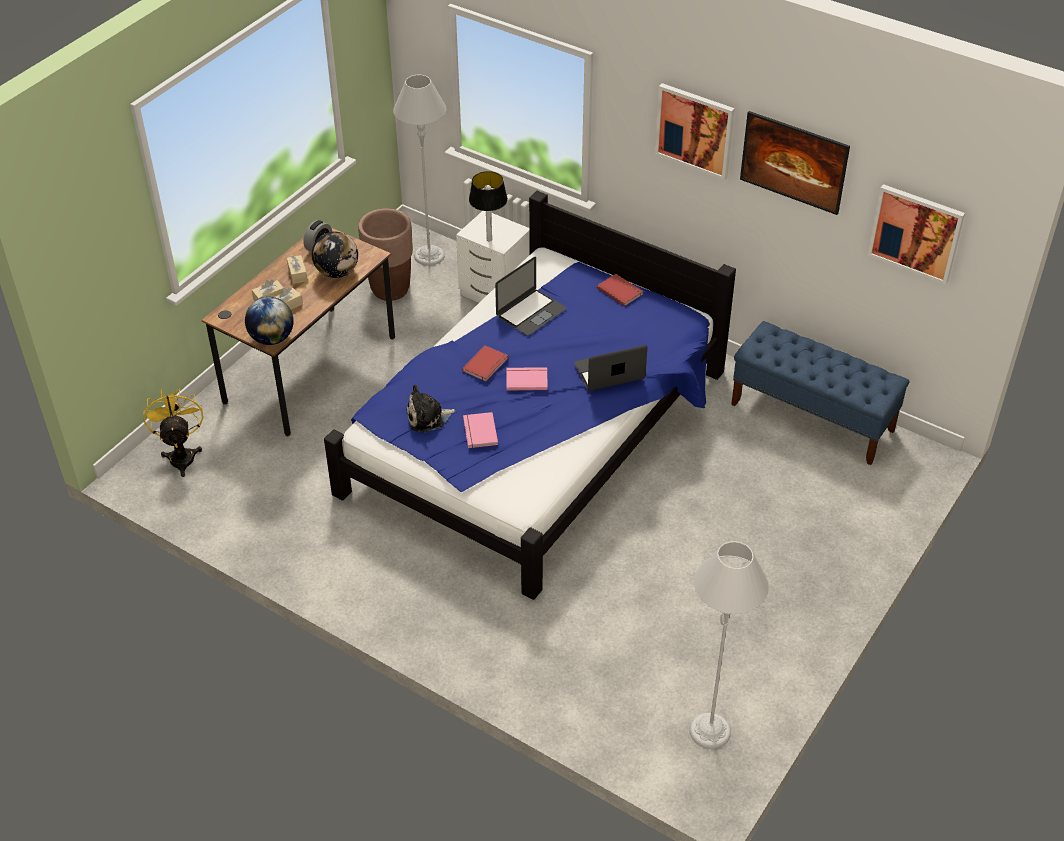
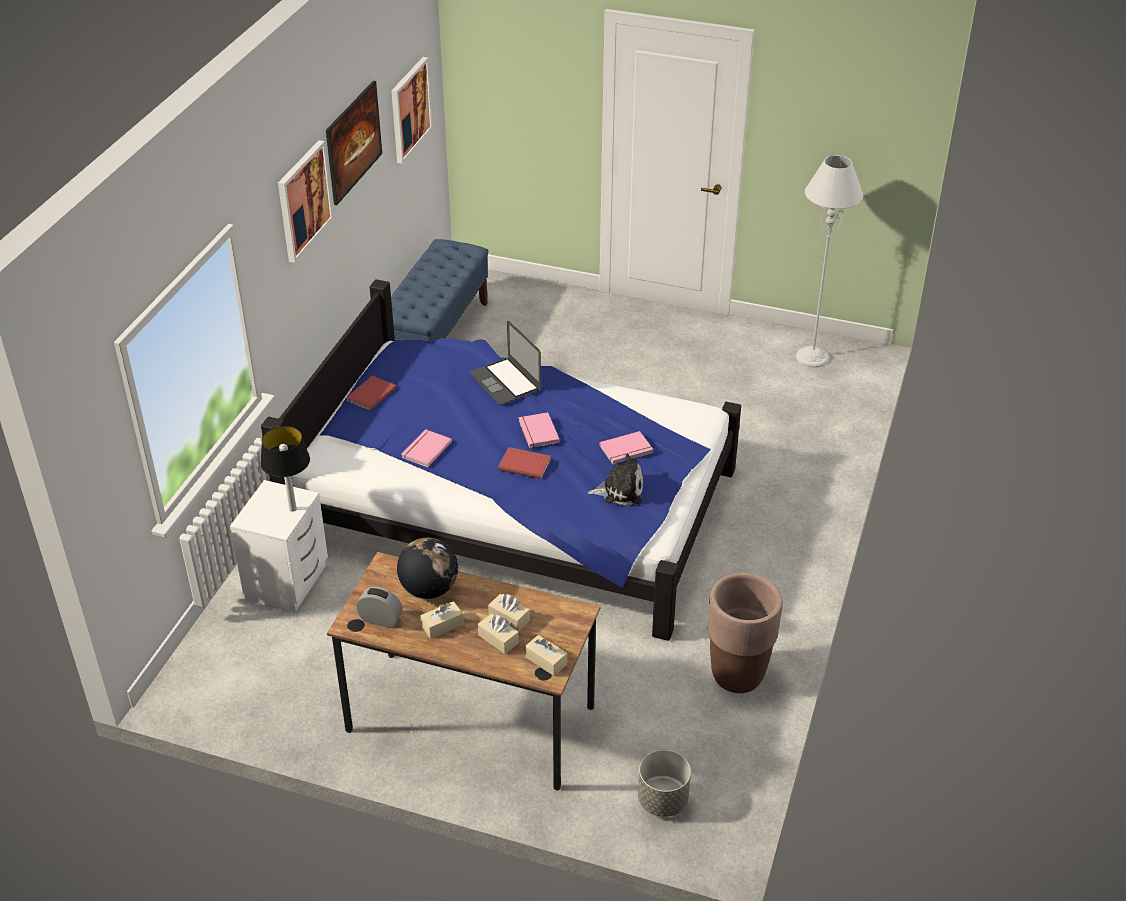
camera: 105 degrees left, 5 degrees down
yellow fan [143,388,203,477] -> grey planter [638,750,691,817]
globe [245,297,294,345] -> none
brown planter [358,208,413,301] -> brown planter moved to [708,572,783,693]
grey floor lamp [393,75,446,266] -> none
plush toy [406,384,456,433] -> plush toy turned 60 degrees counterclockwise [587,454,643,506]
laptop [495,257,566,336] -> pink book [401,429,452,467]
none -> beige tissue box [525,635,567,676]

